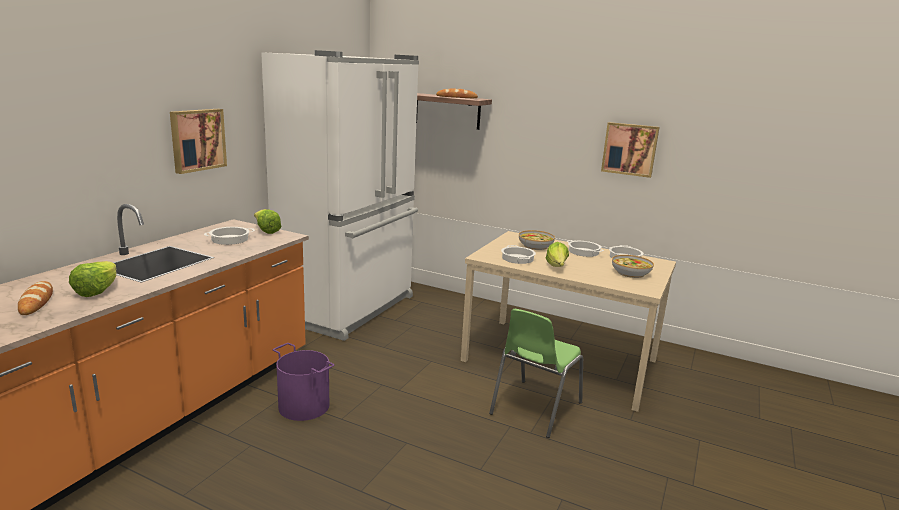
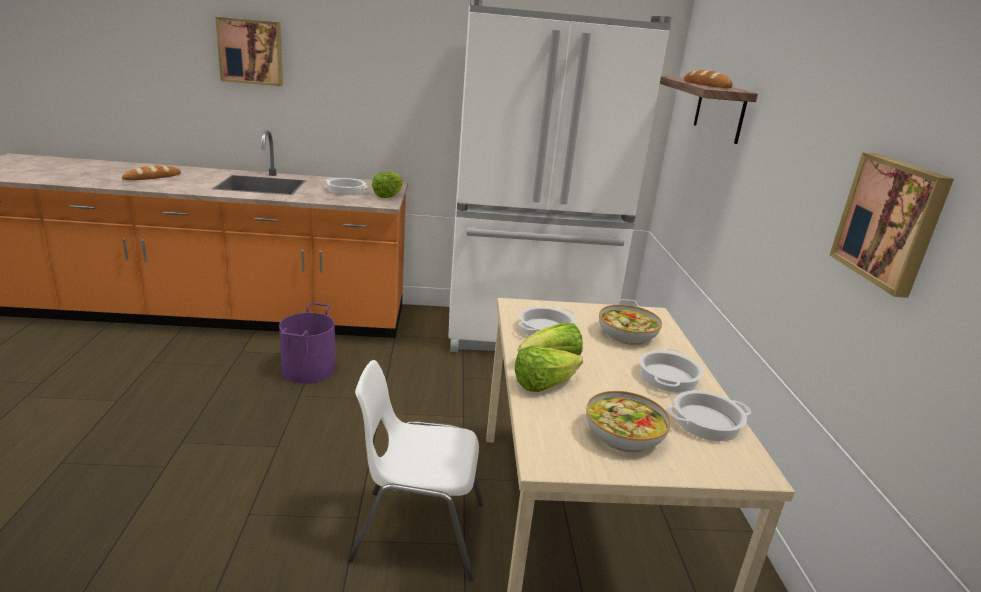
camera: 60 degrees right, 5 degrees up
lettuce [69,261,116,297] -> lettuce moved to [515,346,583,392]
picture [170,109,227,174] -> picture moved to [215,17,283,86]
green chair [489,309,583,438] -> white chair [348,360,483,581]

